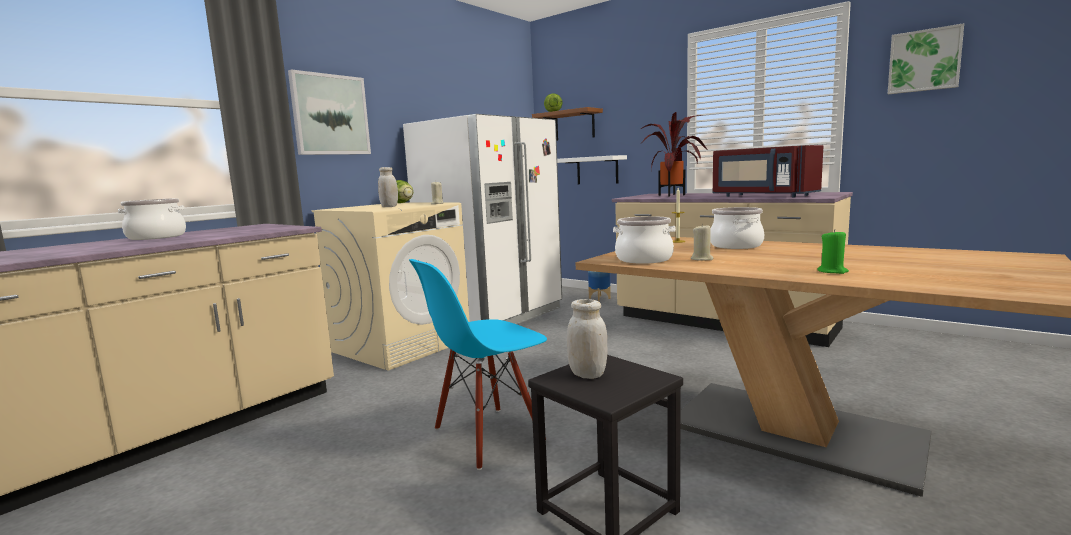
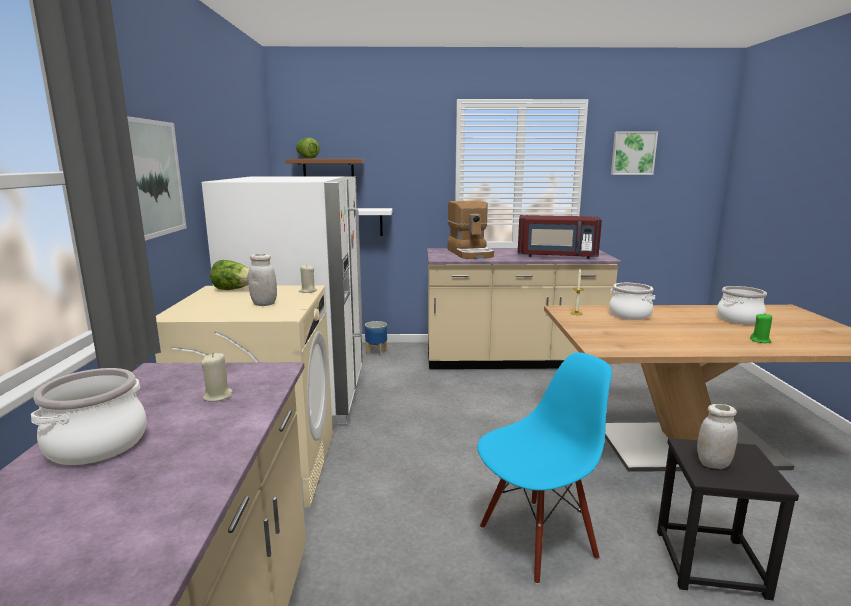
camera: 40 degrees left, 5 degrees up
blue chair [409,259,547,470] -> blue chair turned 135 degrees counterclockwise [478,352,612,585]
cooking pot [613,216,676,264] -> cooking pot moved to [717,286,767,324]
potted plant [641,112,709,196] -> coffee machine [447,201,494,259]
beige candle [691,224,714,261] -> beige candle moved to [201,353,233,402]

